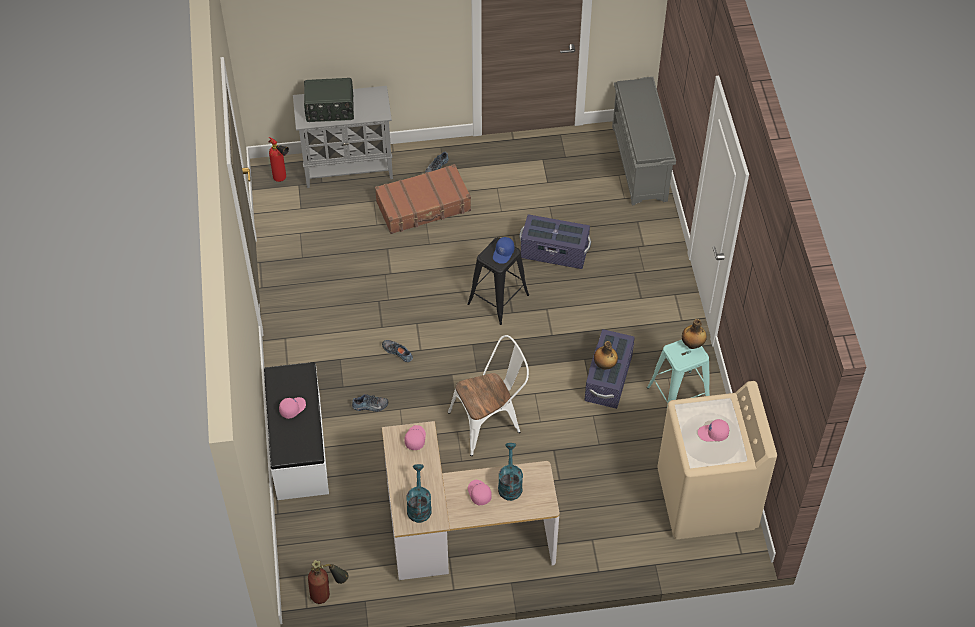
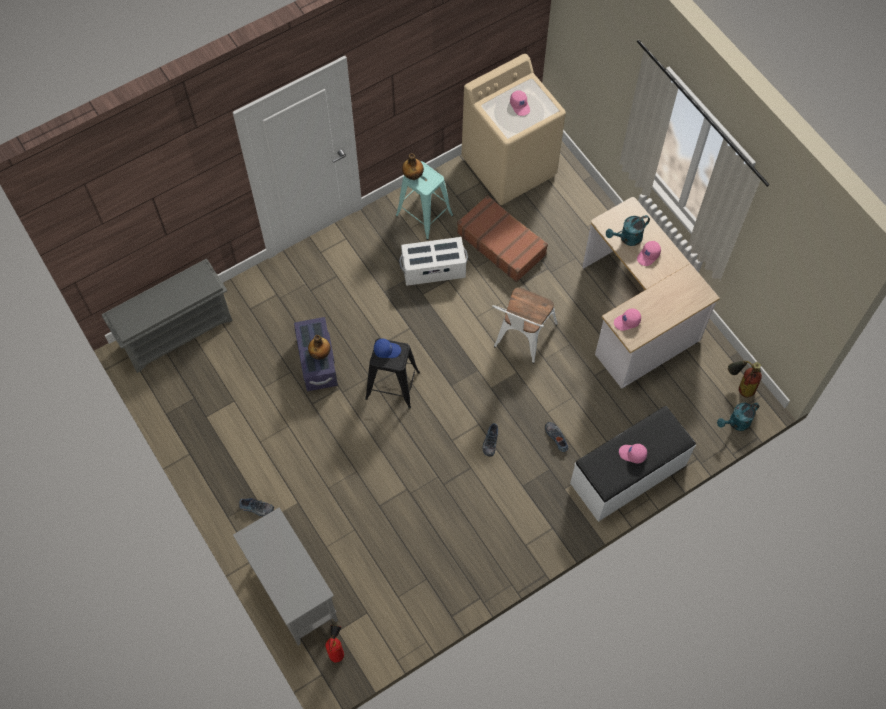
camera: 115 degrees left, 10 degrees up
radio [304,78,354,122] -> none
brown suitcase [375,164,471,234] -> brown suitcase moved to [457,195,548,282]
turquoise watering can [407,464,432,523] -> turquoise watering can moved to [717,403,760,431]
white chair [448,335,529,456] -> white chair turned 105 degrees counterclockwise [492,287,558,363]
purple storage box [585,329,635,409] -> white storage box [399,237,468,286]
bottle [594,341,618,370] -> bottle moved to [308,335,331,360]

